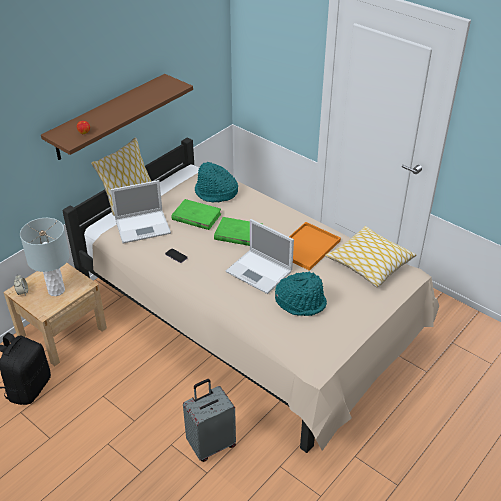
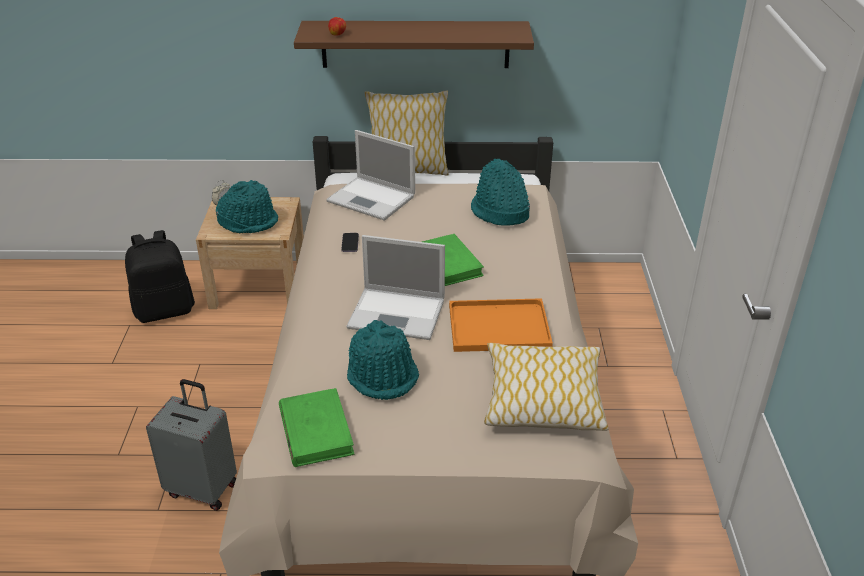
camera: 50 degrees right, 5 degrees down
grey table lamp [20,218,70,296] -> turquoise hat [216,180,278,233]
green book [172,199,221,230] -> green book moved to [279,388,354,467]
laptop [225,219,294,294] -> laptop turned 75 degrees counterclockwise [346,235,445,340]

